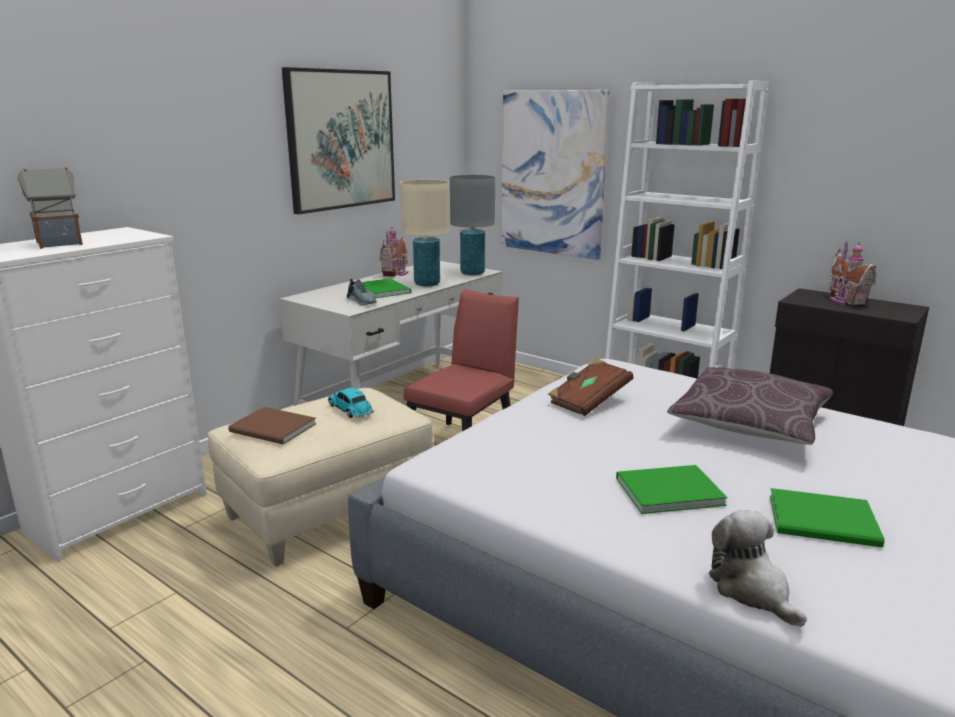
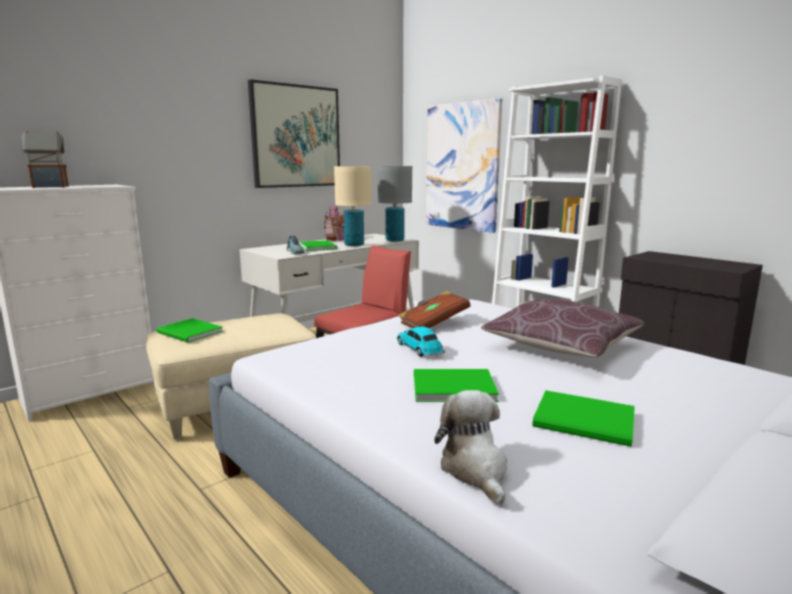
camera: 10 degrees right, 5 degrees down
brown book [228,407,316,444] -> green book [156,318,223,343]
toy car [328,388,374,418] -> toy car moved to [397,326,446,357]
toy house [829,241,877,305] -> none

